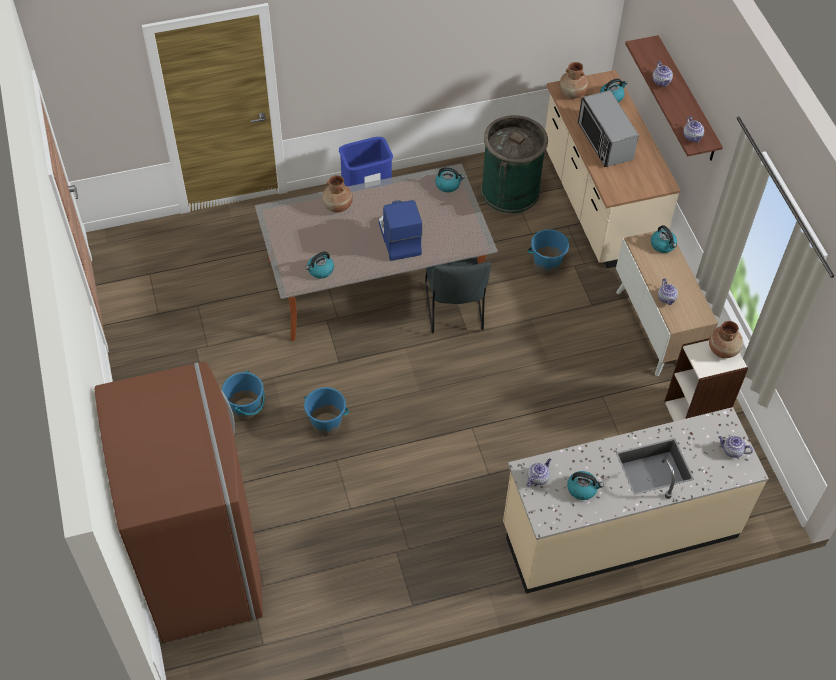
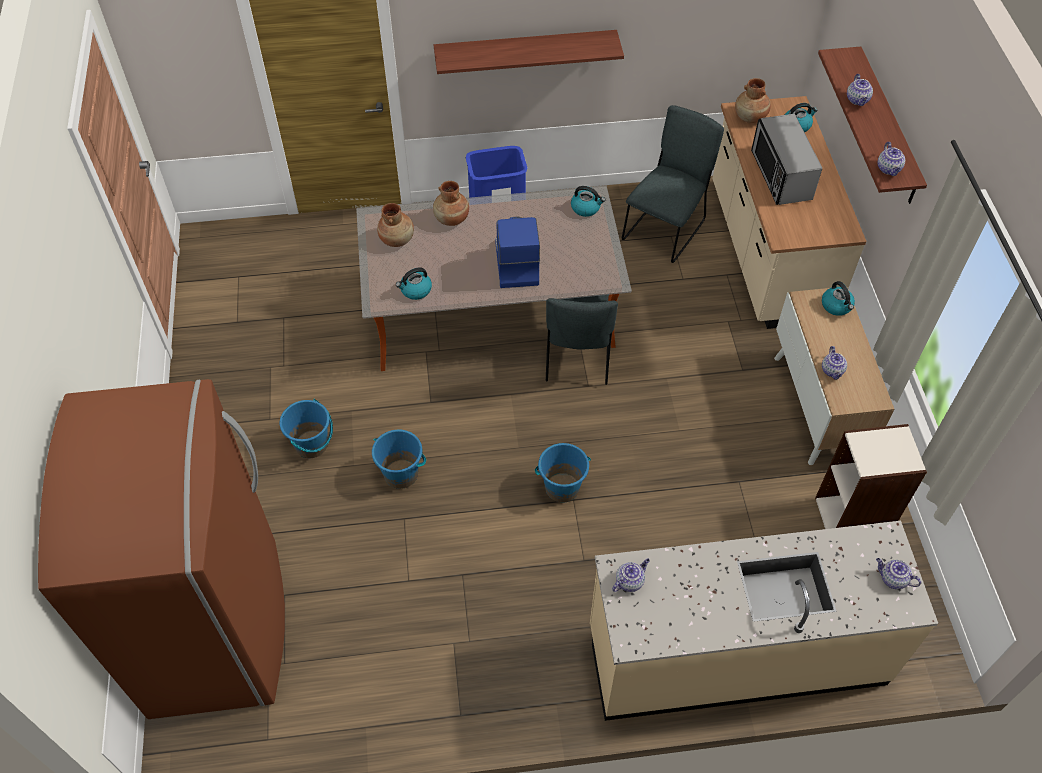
camera: 10 degrees right, 0 degrees up
green trash can [481,115,548,214] -> grey chair [622,105,724,263]
blue bucket [528,229,569,275] -> blue bucket moved to [535,443,591,503]
kettle [567,471,604,500] -> none
brown vase [709,321,743,358] -> brown vase moved to [377,203,414,247]
none -> shelf [434,30,624,74]

